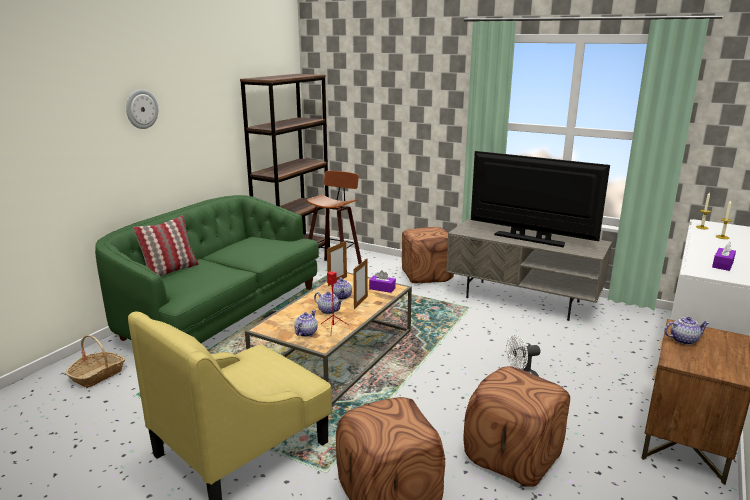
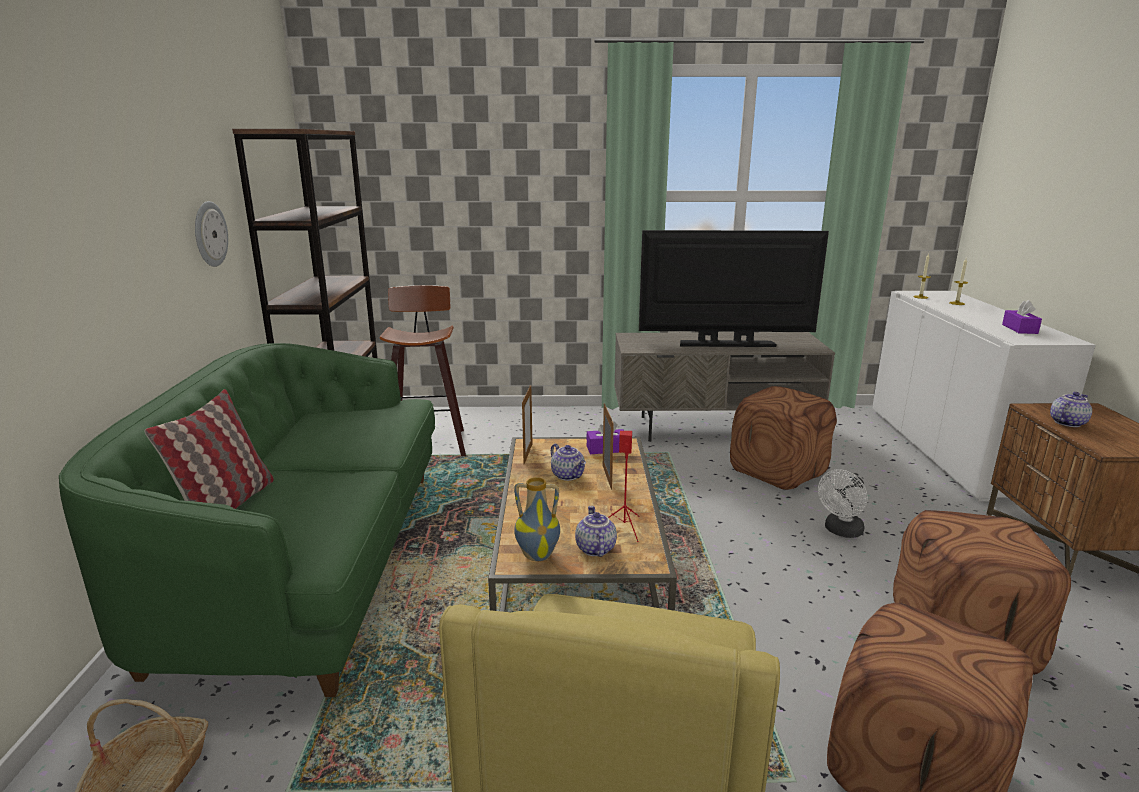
camera: 30 degrees left, 0 degrees up
wall clock [126,89,158,129] -> wall clock moved to [195,201,228,267]
teapot [314,292,343,314] -> none
brown ottoman [402,227,454,283] -> brown ottoman moved to [730,386,837,490]
none -> vase [514,477,560,561]

